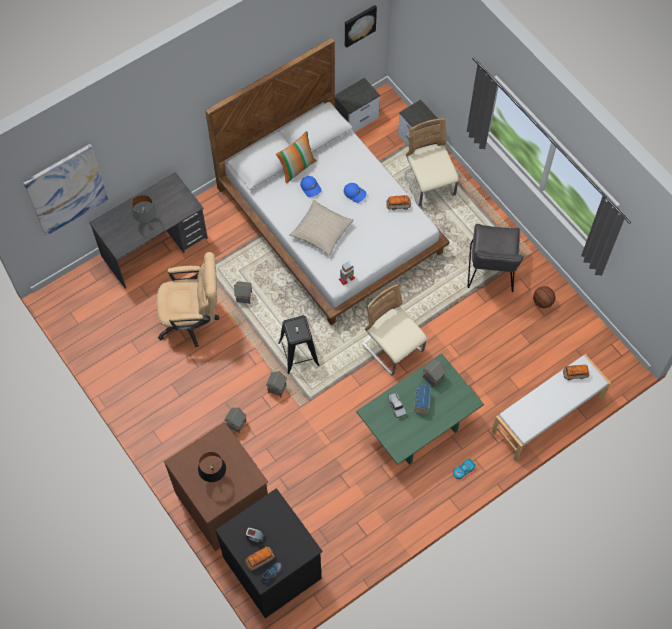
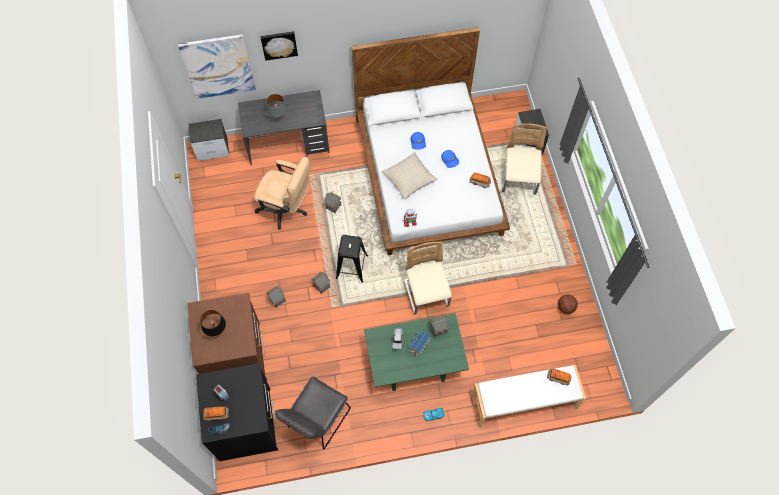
camera: 25 degrees right, 0 degrees up
pillow [276,131,317,183] -> none
nightstand [335,78,380,132] -> nightstand moved to [189,119,229,161]
picture [345,5,377,48] -> picture moved to [260,31,298,61]
grey chair [468,224,524,292] -> grey chair moved to [275,376,351,449]

